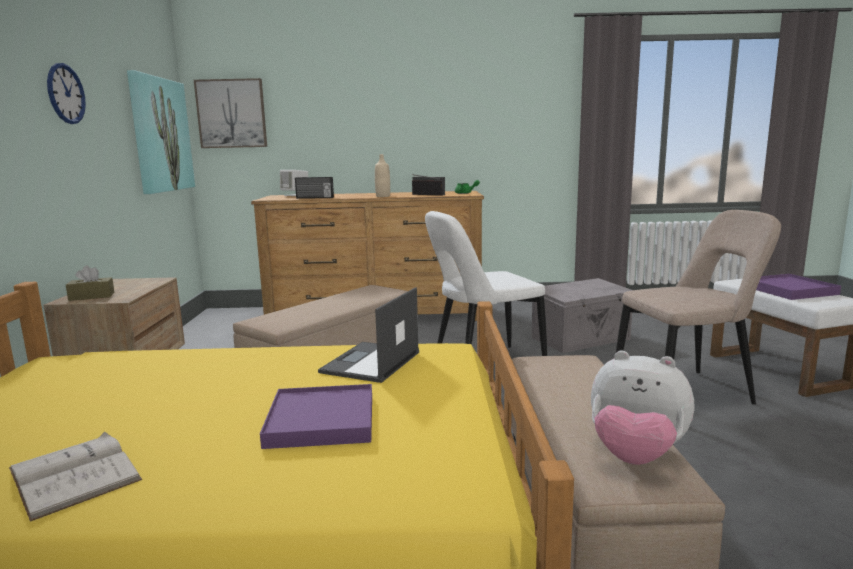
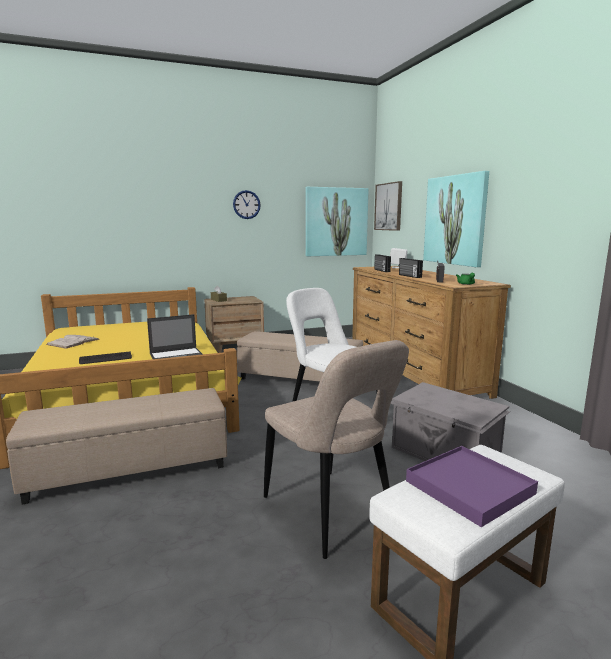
camera: 70 degrees right, 0 degrees up
purple tray [260,384,372,449] -> keyboard [79,352,132,364]
laptop [318,287,419,383] -> laptop turned 150 degrees clockwise [147,314,202,359]
beige bottle [375,154,390,197] -> radio [399,258,423,278]
plush toy [591,350,694,465] -> none
none -> picture [423,171,489,267]

